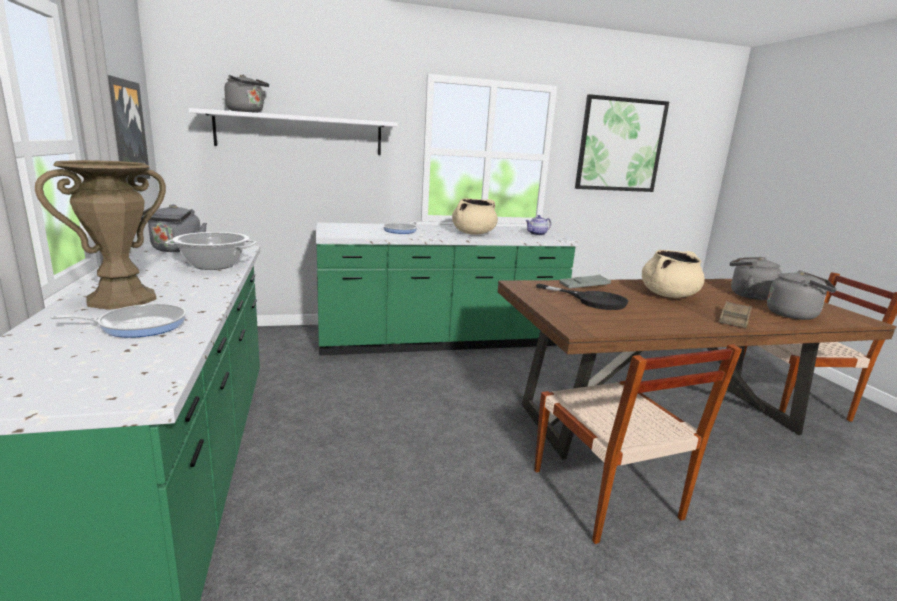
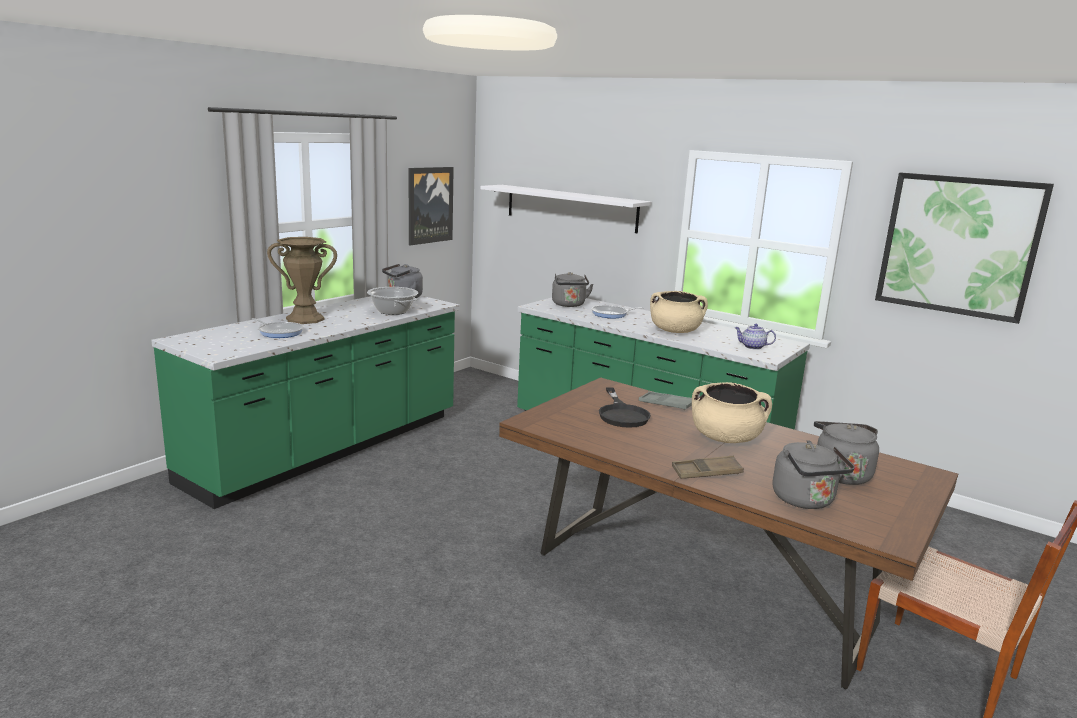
camera: 50 degrees right, 0 degrees up
grey kettle [225,75,269,113] -> grey kettle moved to [552,272,594,307]
chair [534,344,742,544] -> none

